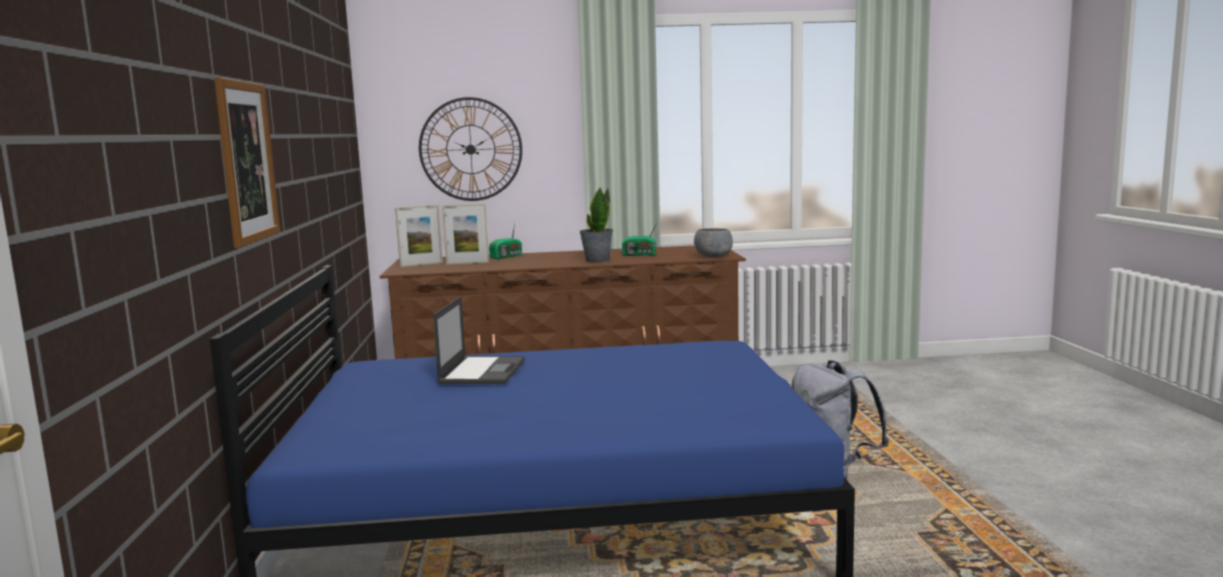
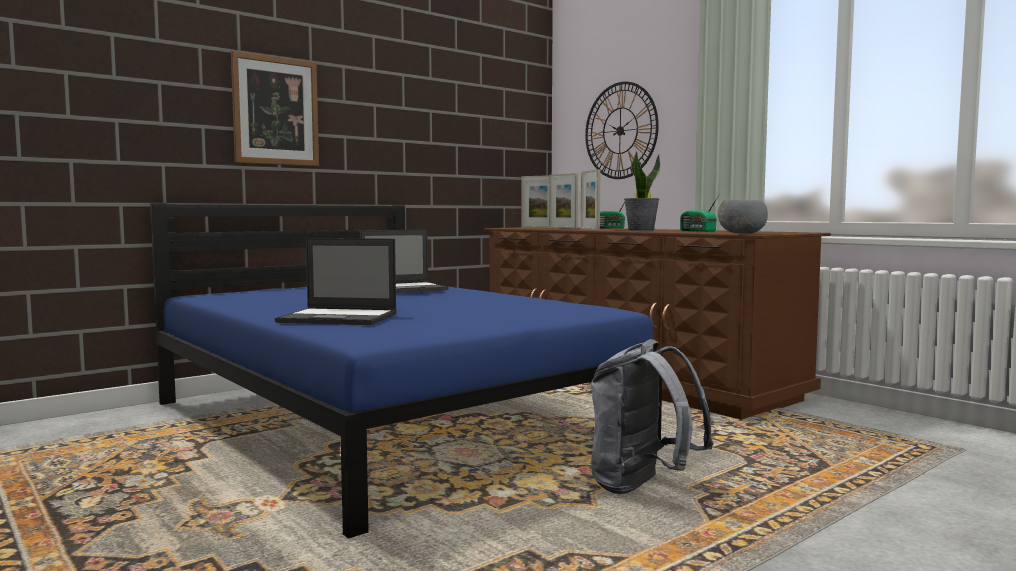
camera: 55 degrees right, 5 degrees down
none -> laptop [275,238,397,325]
none -> picture frame [581,169,601,230]

